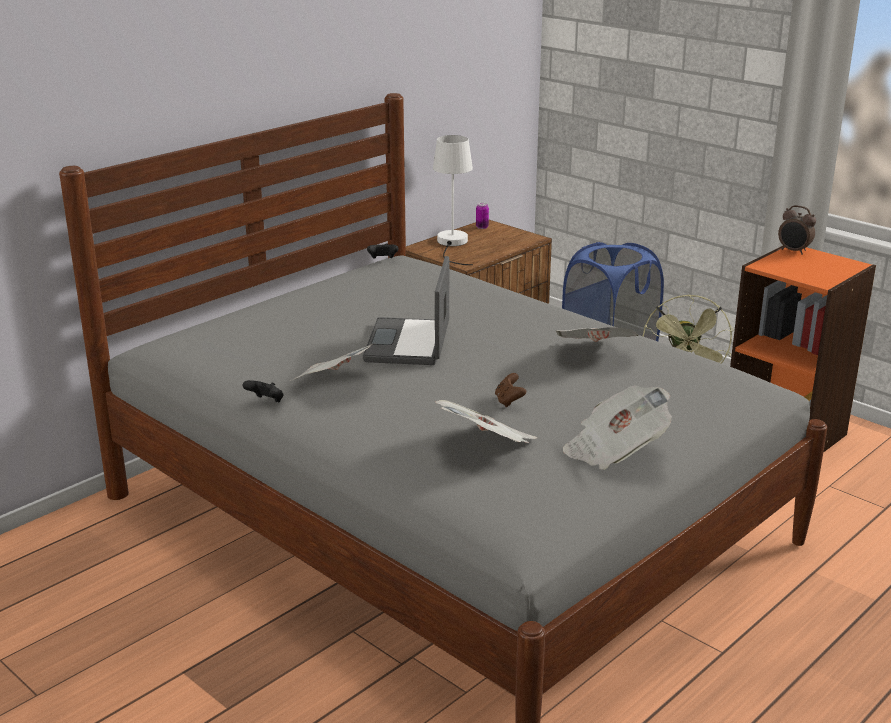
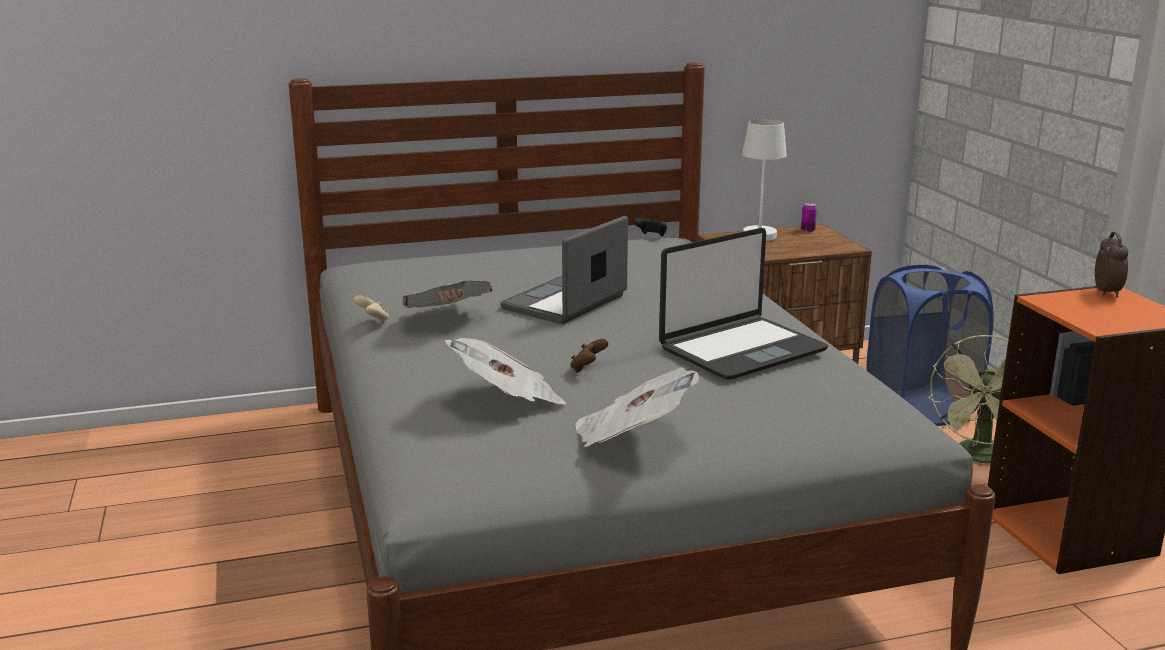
camera: 30 degrees right, 5 degrees down
black game controller [242,380,284,402] -> beige game controller [353,296,389,324]
newspaper [556,327,639,342] -> laptop [659,228,828,380]
alarm clock [778,205,816,255] -> alarm clock turned 150 degrees counterclockwise [1095,232,1128,298]

